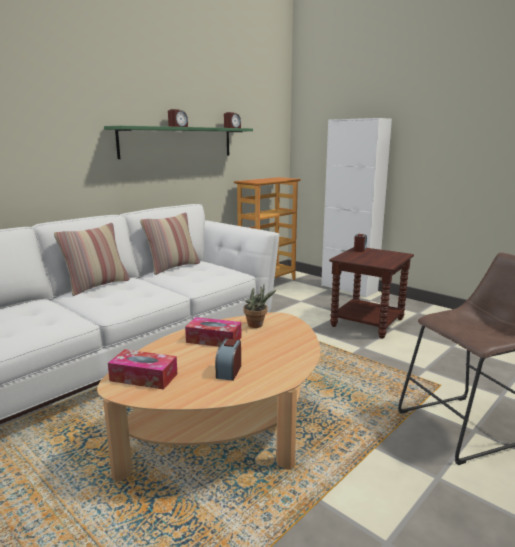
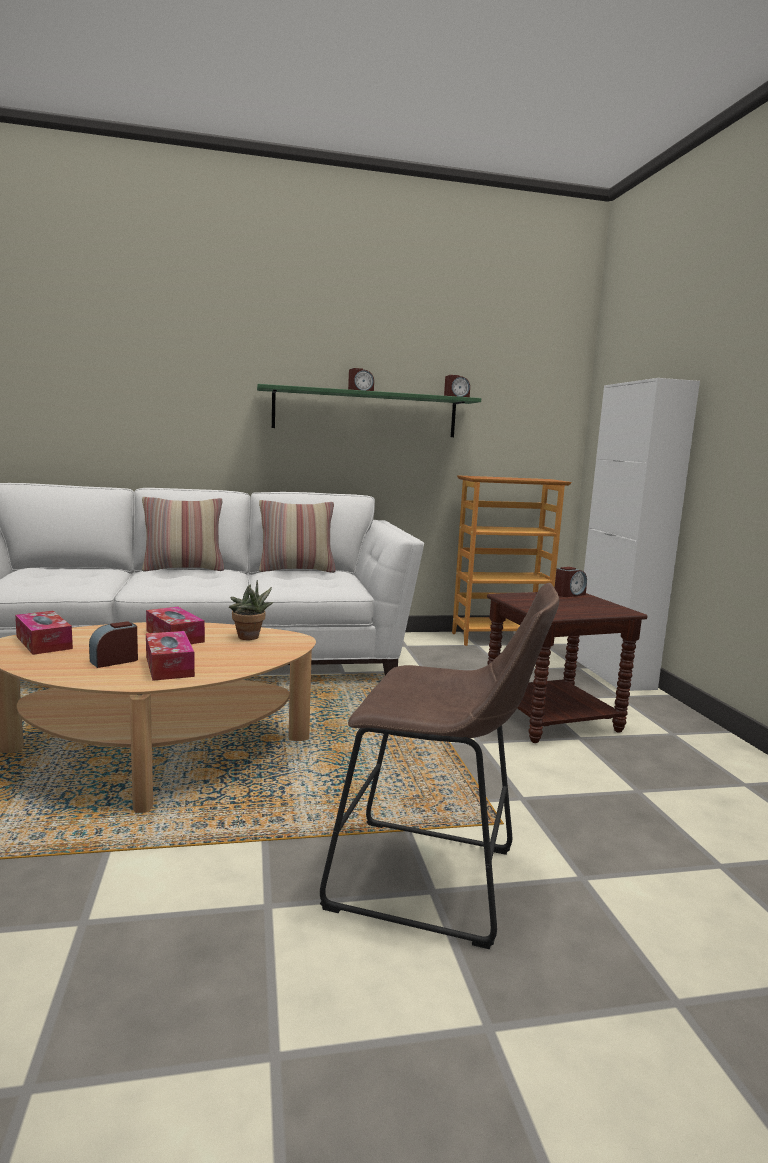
camera: 35 degrees right, 5 degrees down
none -> tissue box [146,631,195,681]

